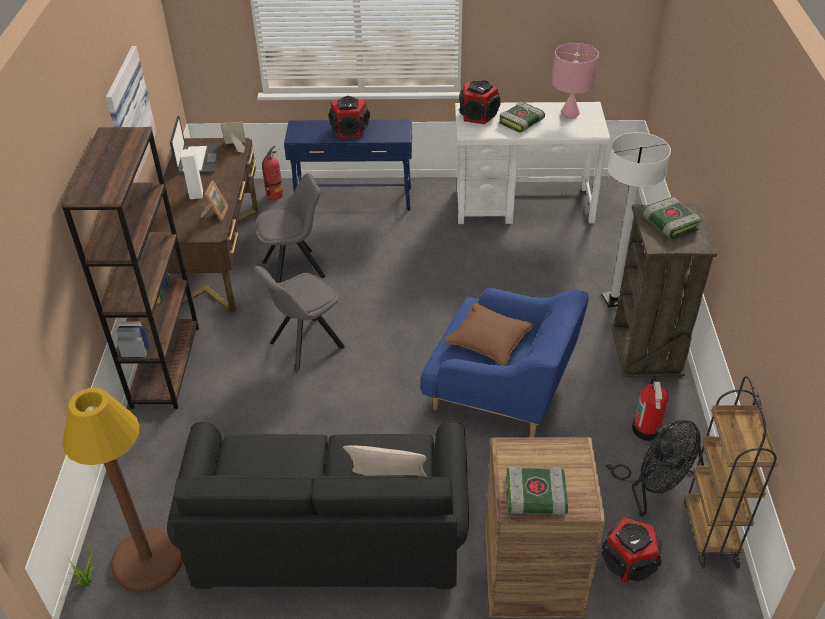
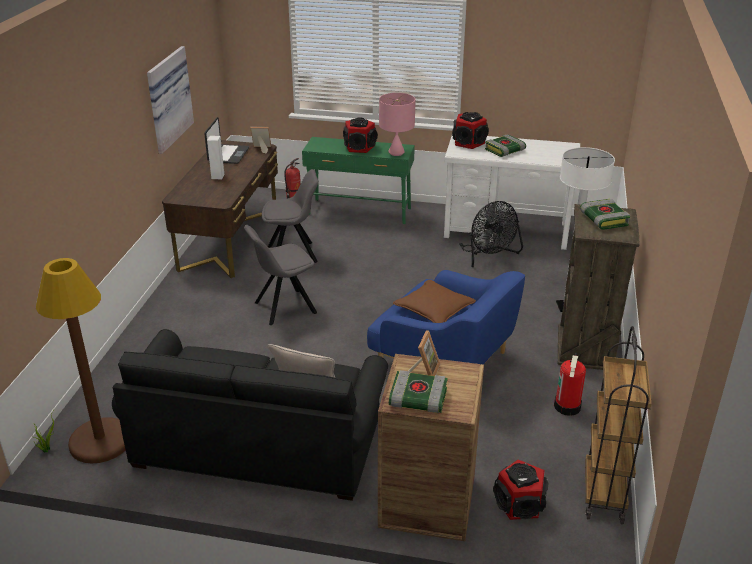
camera: 10 degrees right, 10 degrees down
brown bookcase [61,127,199,409] -> none
picture frame [201,181,229,221] -> picture frame moved to [408,330,440,376]
blue console table [284,120,412,211] -> green console table [302,137,415,224]
pink table lamp [552,43,599,119] -> pink table lamp moved to [379,93,415,156]
black fan [606,420,704,516] -> black fan moved to [460,201,523,267]

